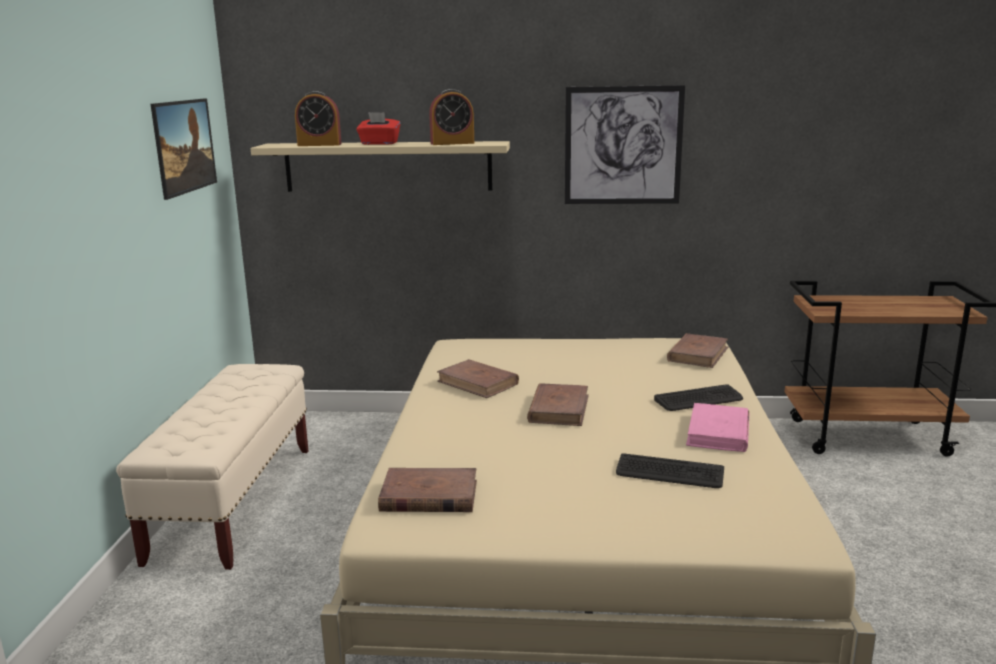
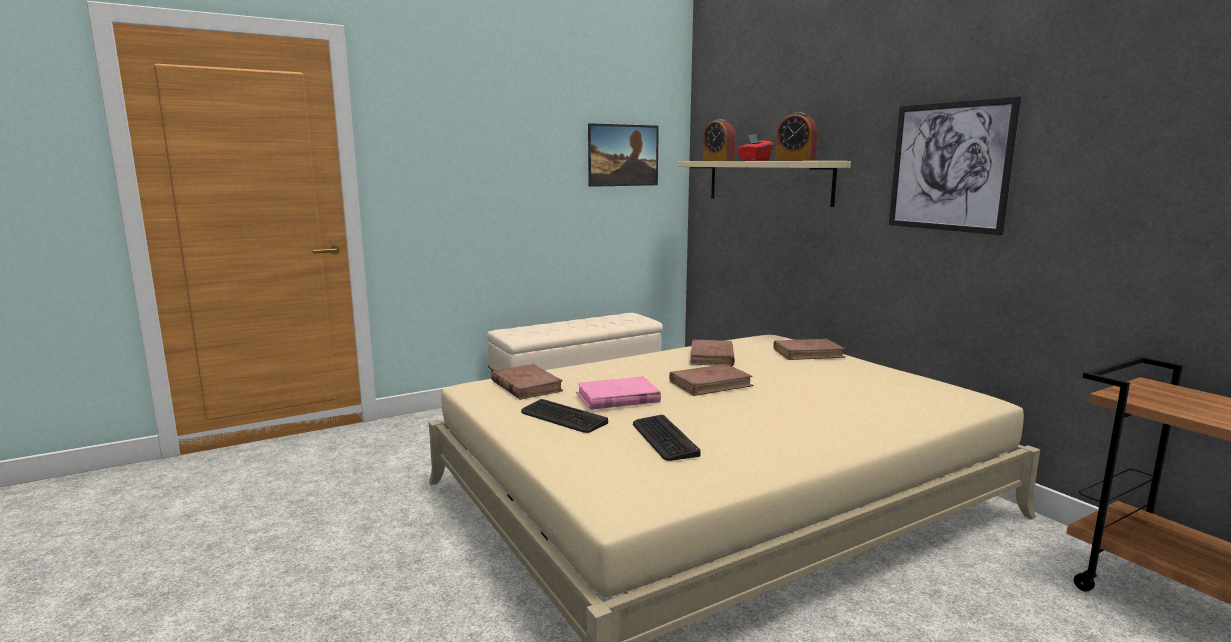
camera: 55 degrees right, 5 degrees down
keyboard [654,384,743,411] -> keyboard moved to [521,399,608,433]
brown book [667,333,728,368] -> brown book moved to [774,339,846,360]
pink book [686,403,749,452] -> pink book moved to [576,376,661,410]

